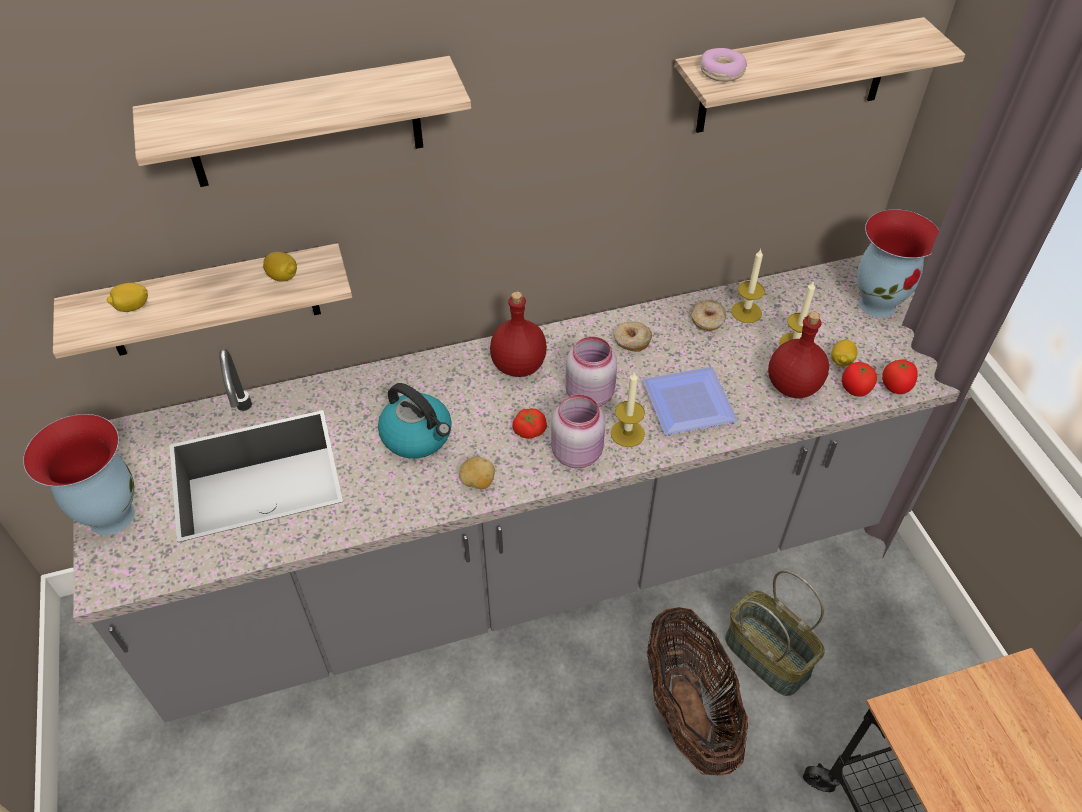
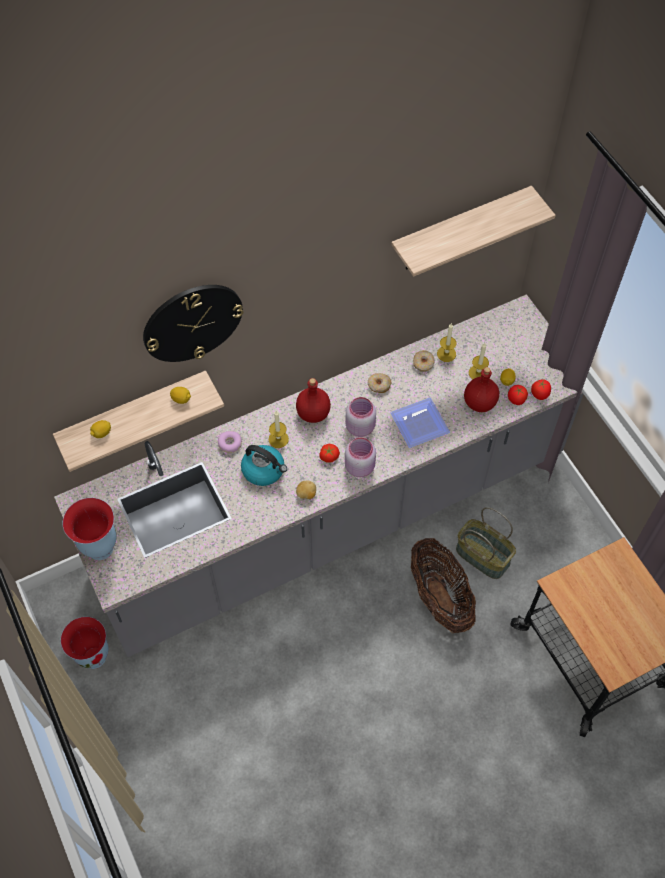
camera: 10 degrees left, 10 degrees up
shelf [132,56,471,187] -> wall clock [143,285,243,362]
candle [610,371,645,447] -> candle moved to [269,411,289,448]
donut [700,48,747,82] -> donut moved to [218,431,242,453]
vase [857,209,939,318] -> vase moved to [61,617,108,669]

